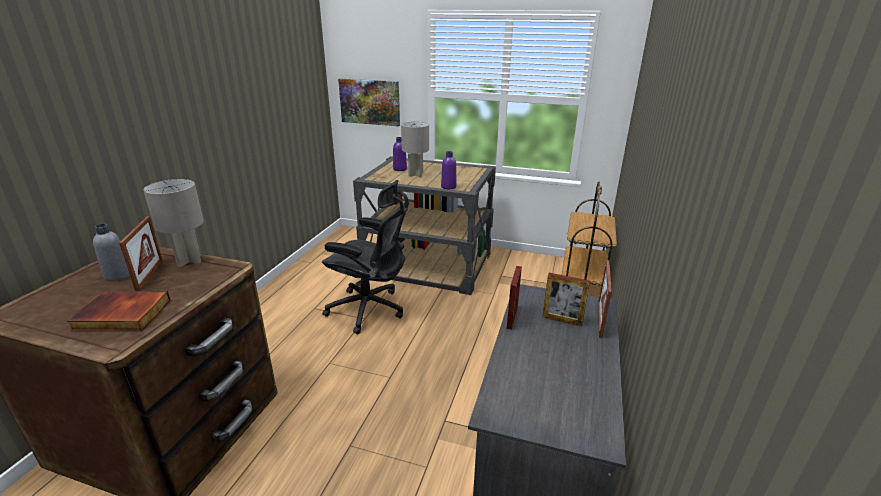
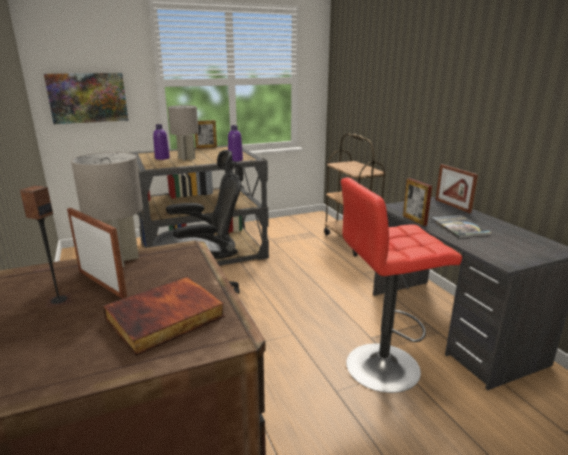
camera: 40 degrees left, 5 degrees down
grey bottle [93,224,130,282] -> speaker [20,185,67,304]
picture frame [543,273,590,326] -> picture frame moved to [195,120,217,149]
none -> red stool [341,177,462,393]
none -> book [430,215,492,238]

